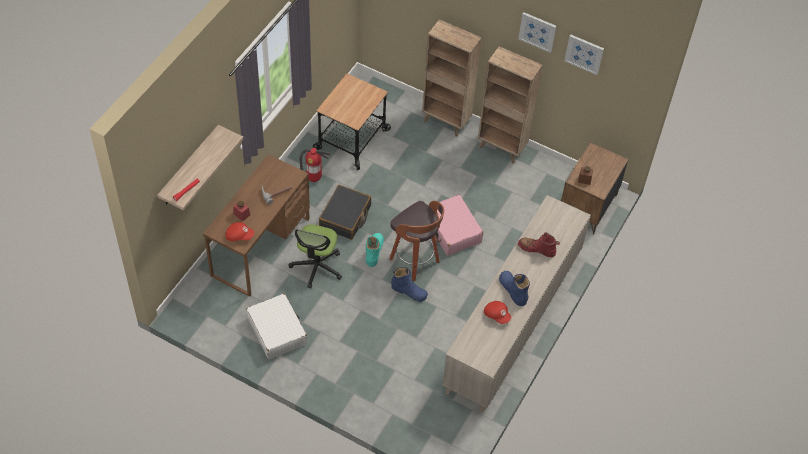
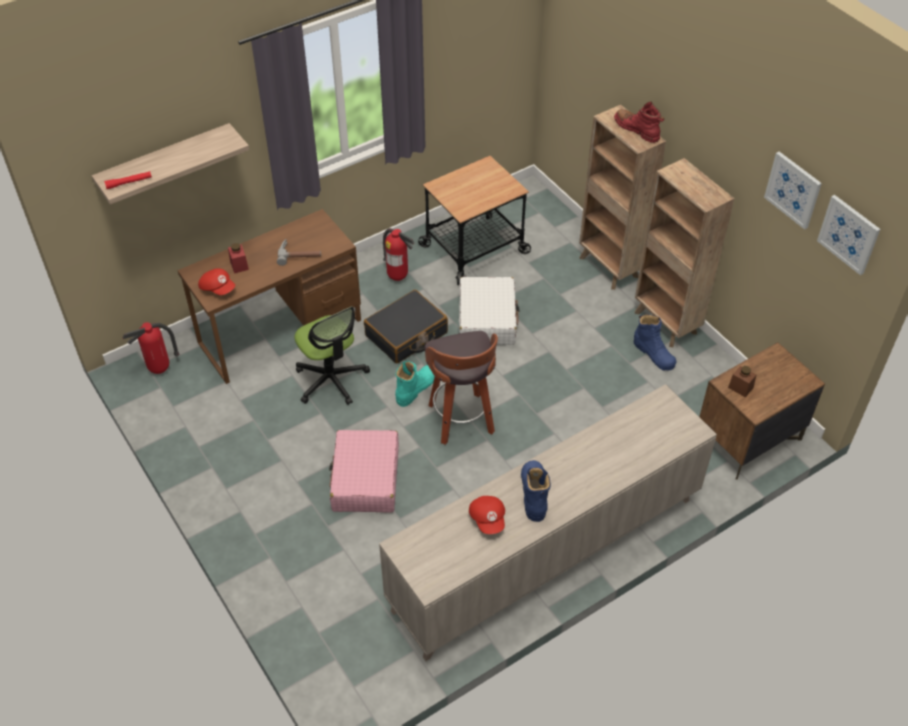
camera: 30 degrees right, 5 degrees down
white suitcase [246,294,307,359] -> white suitcase moved to [459,277,519,345]
office chair [289,224,342,288] -> office chair turned 75 degrees counterclockwise [294,307,370,405]
blue boot [391,267,428,302] -> blue boot moved to [634,314,677,371]
pink suitcase [435,195,483,256] -> pink suitcase moved to [329,430,399,513]
red boot [518,232,560,257] -> red boot moved to [614,102,665,143]
picture [519,12,556,53] -> picture moved to [817,195,880,275]
none -> fire extinguisher [123,322,179,374]

